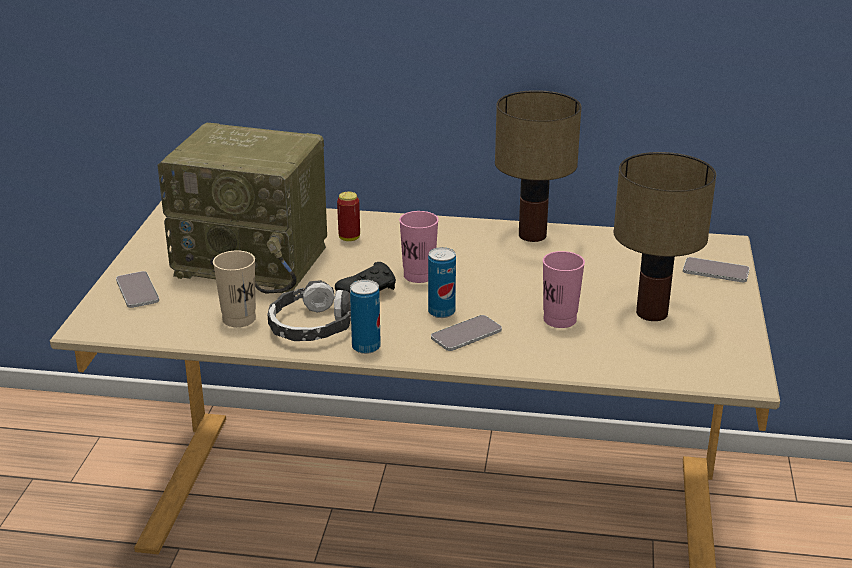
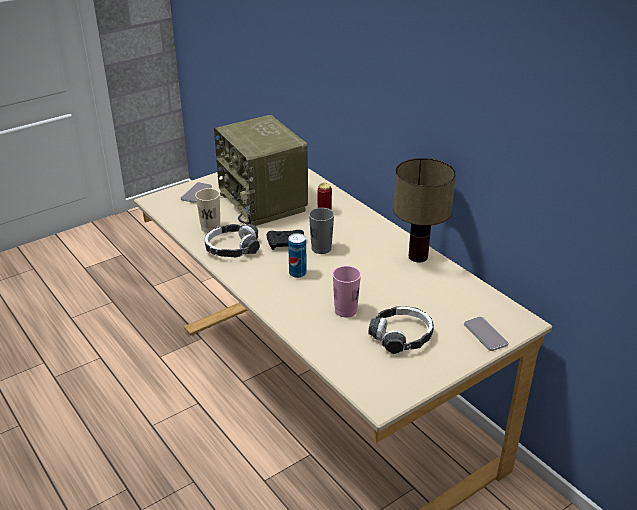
camera: 45 degrees right, 5 degrees up
can [350,280,381,354] -> none
pink cup [399,211,439,283] -> grey cup [309,208,334,254]
phone [431,315,502,351] -> none
table lamp [614,152,716,321] -> headphones [368,306,434,354]

